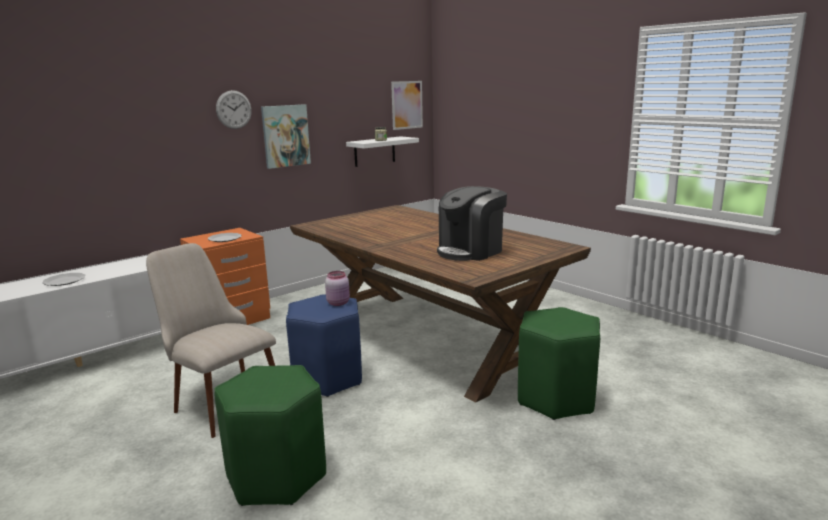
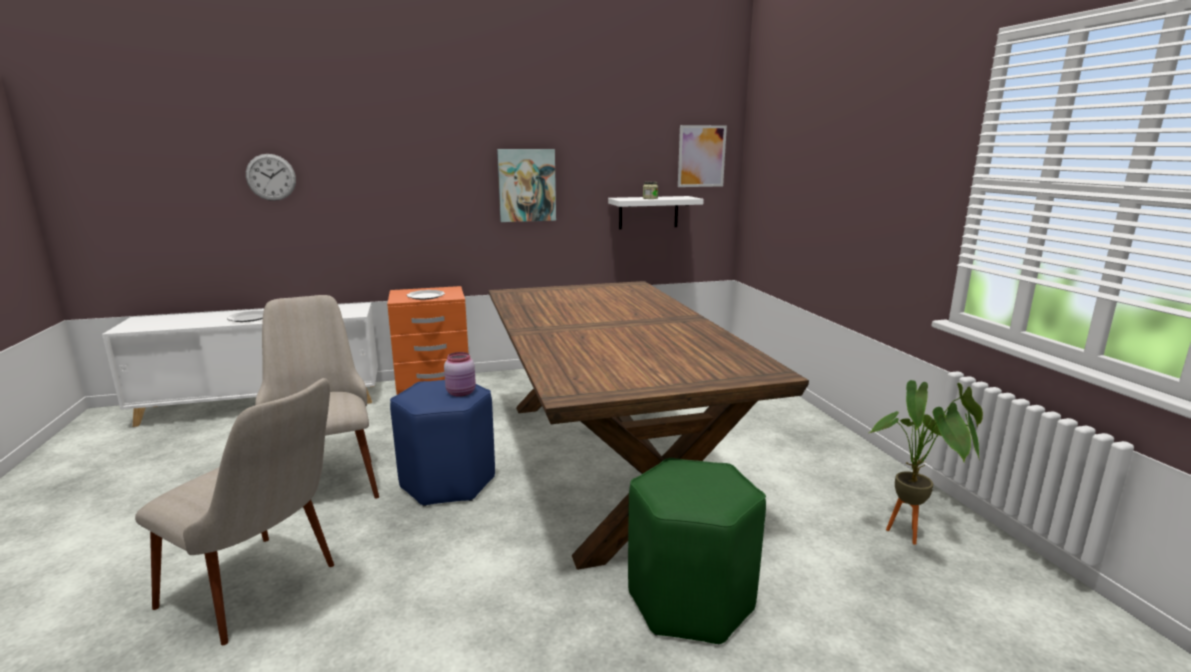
camera: 25 degrees right, 0 degrees up
green stool [214,365,326,506] -> beige chair [135,378,334,645]
wall clock [216,90,252,129] -> wall clock moved to [246,154,296,201]
coffee machine [437,186,507,261] -> none
none -> potted plant [869,380,983,545]

